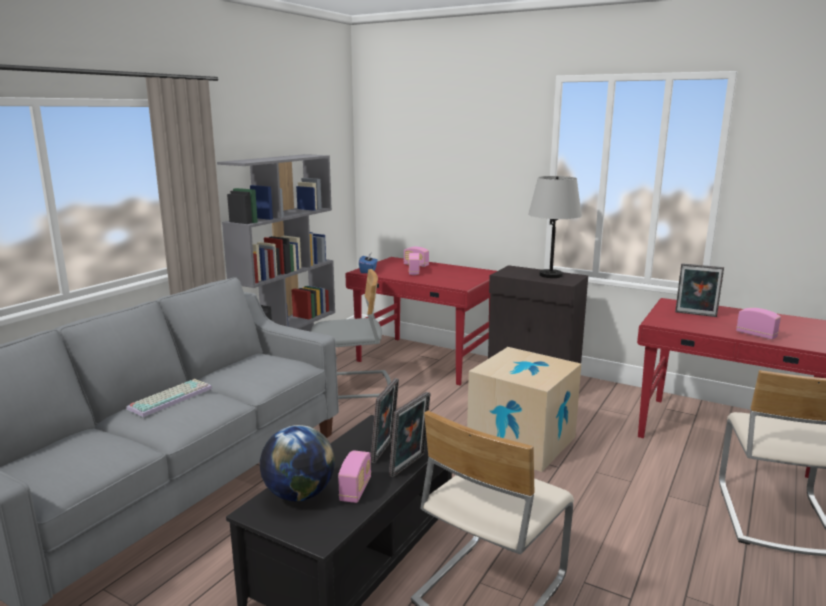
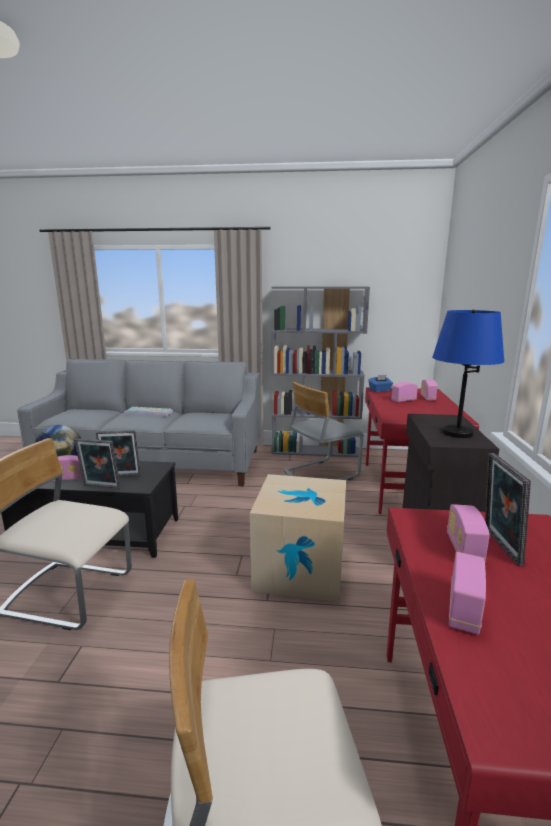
camera: 65 degrees right, 0 degrees up
grey chair [311,269,391,399] -> grey chair turned 90 degrees clockwise [284,382,364,480]
grey table lamp [528,176,582,278] -> blue table lamp [432,310,504,438]
none -> radio [447,504,490,561]

